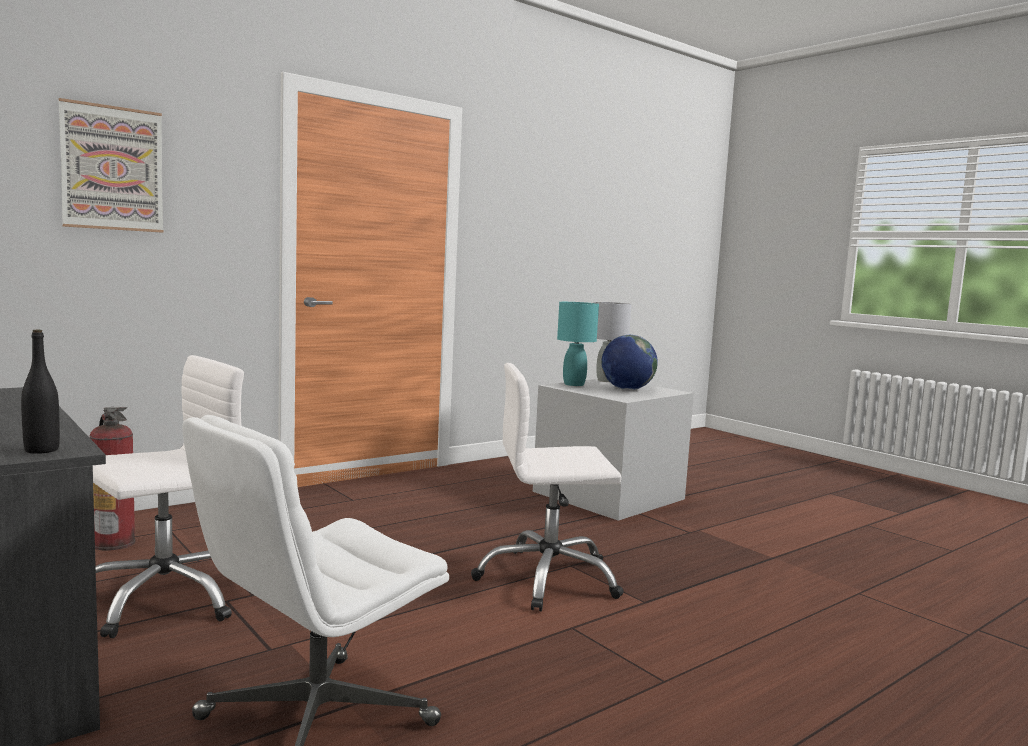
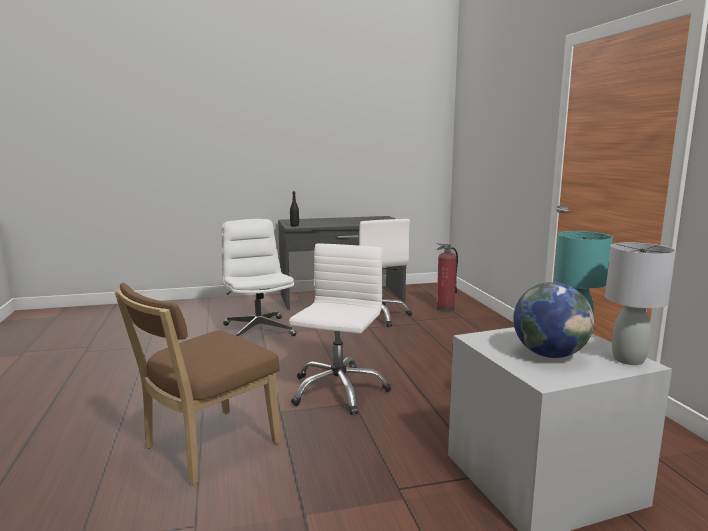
camera: 115 degrees right, 5 degrees up
picture [58,98,164,233] -> none
none -> brown chair [114,283,280,485]

